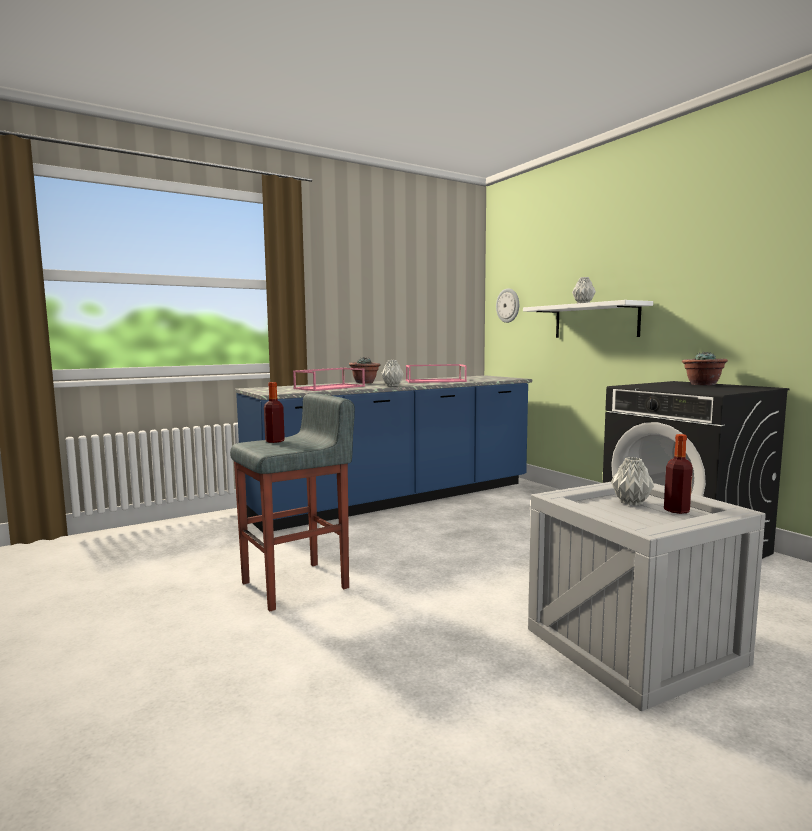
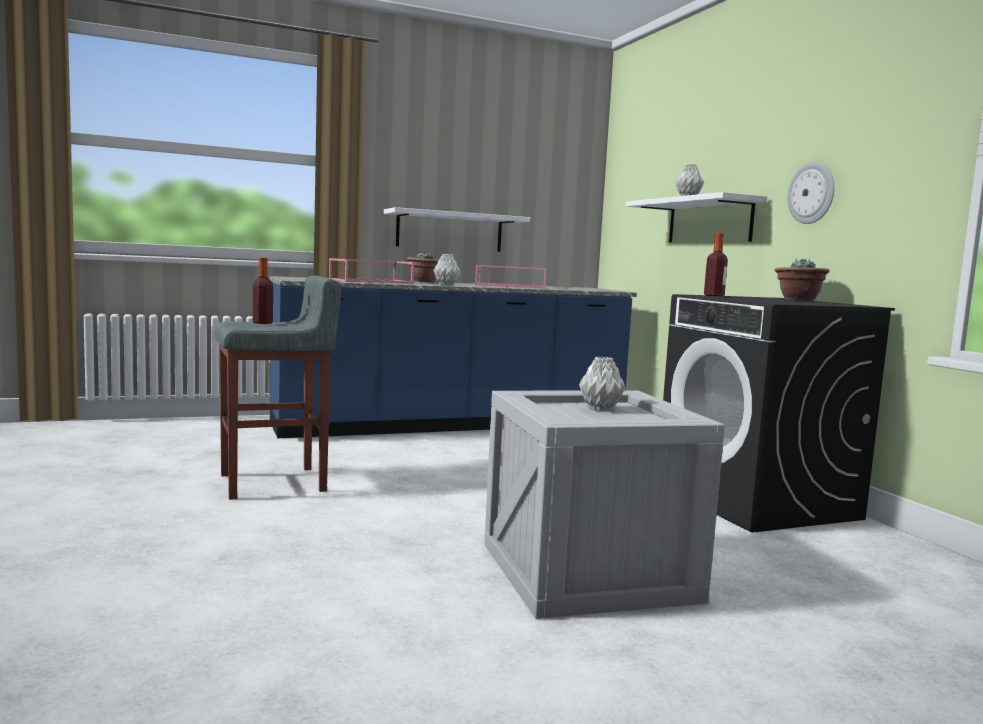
camera: 10 degrees right, 0 degrees up
wall clock [496,288,519,323] -> wall clock moved to [788,162,834,224]
bottle [664,434,693,514] -> bottle moved to [704,233,728,296]
none -> white shelf [384,207,530,252]

